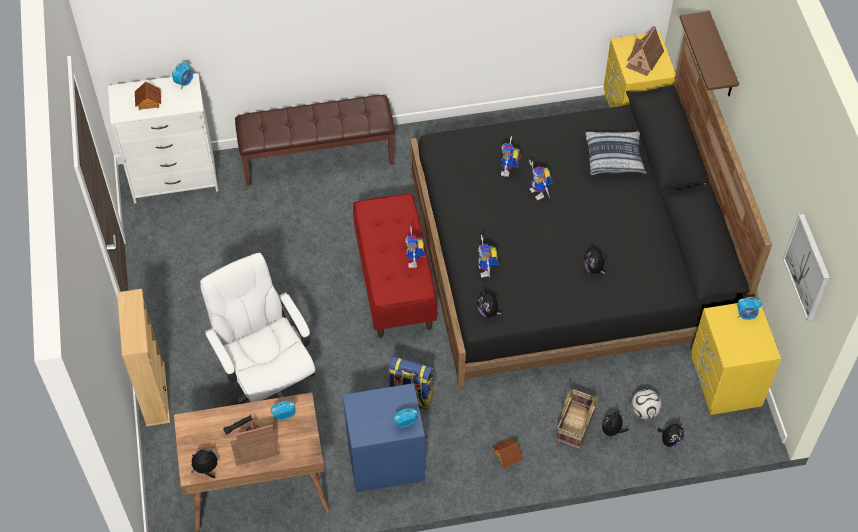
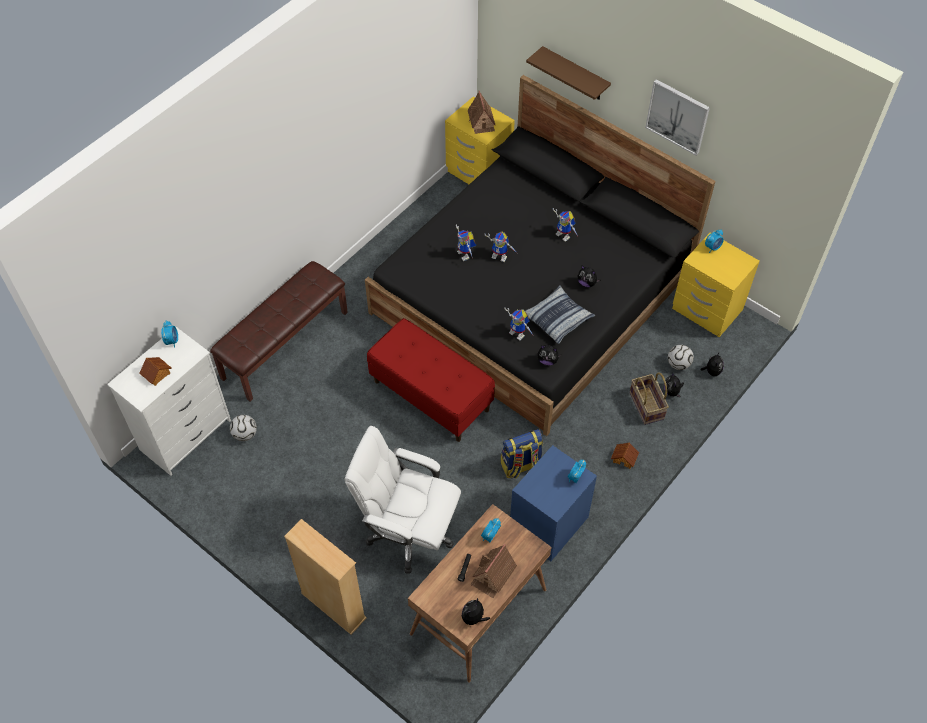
camera: 40 degrees left, 0 degrees up
toy robot [405,226,426,268] -> toy robot moved to [553,208,578,242]
pillow [585,131,647,175] -> pillow moved to [526,285,595,344]
picture [783,214,830,321] -> picture moved to [645,79,710,156]
none -> football [230,415,257,441]

